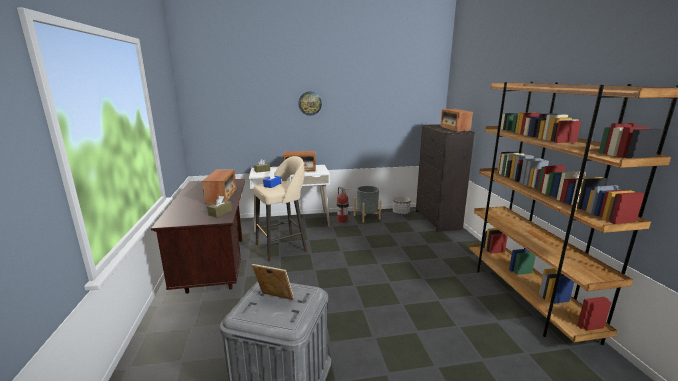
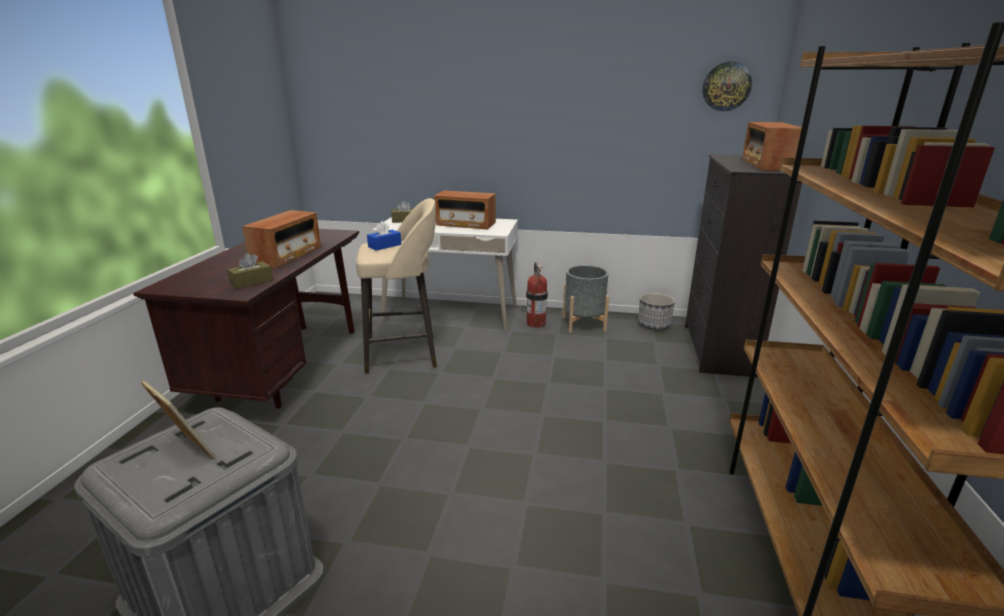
camera: 20 degrees right, 5 degrees up
wall clock [298,92,322,116] -> wall clock moved to [703,62,752,111]

